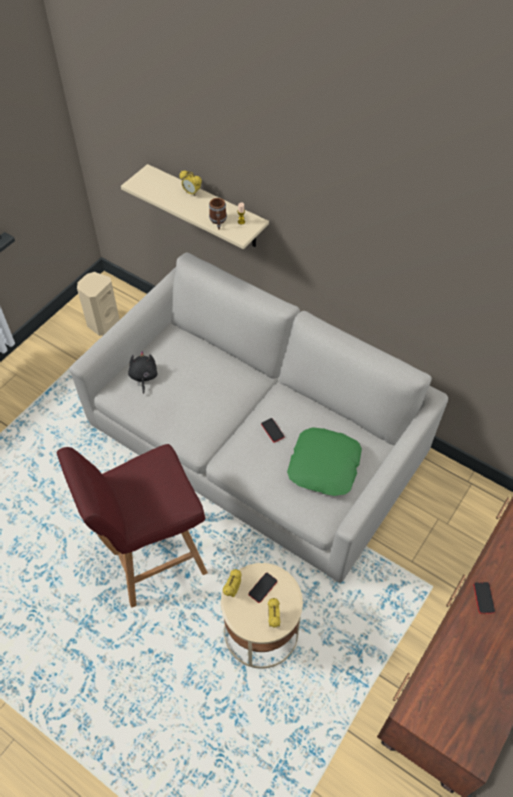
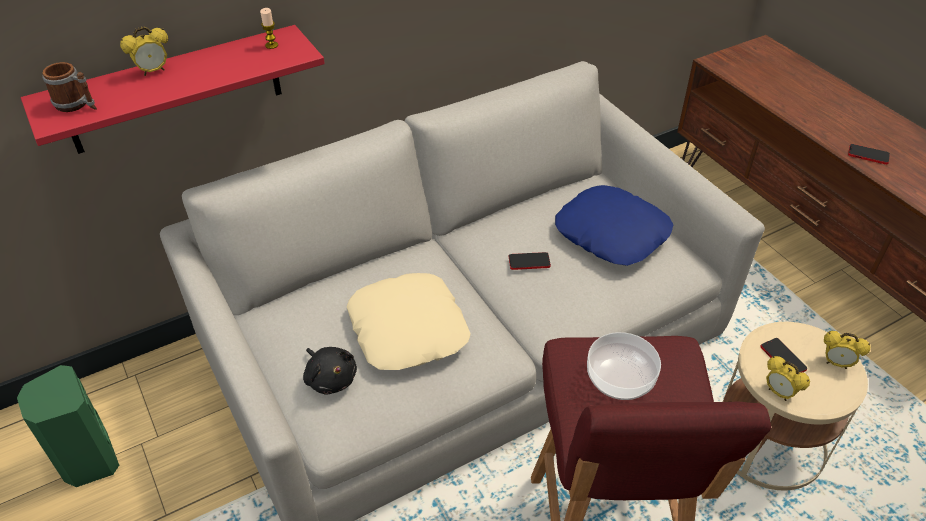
camera: 65 degrees left, 10 degrees down
beige speaker [77,272,120,336] -> green speaker [17,365,119,487]
beige shelf [121,164,269,249] -> red shelf [21,25,325,154]
black plush toy [128,351,158,394] -> black plush toy turned 150 degrees counterclockwise [303,347,357,395]
mug [209,198,227,230] -> mug moved to [42,62,97,112]
green pillow [287,427,362,496] -> blue pillow [555,185,673,266]
none -> beige pillow [347,273,470,370]
none -> bowl [587,332,661,400]

